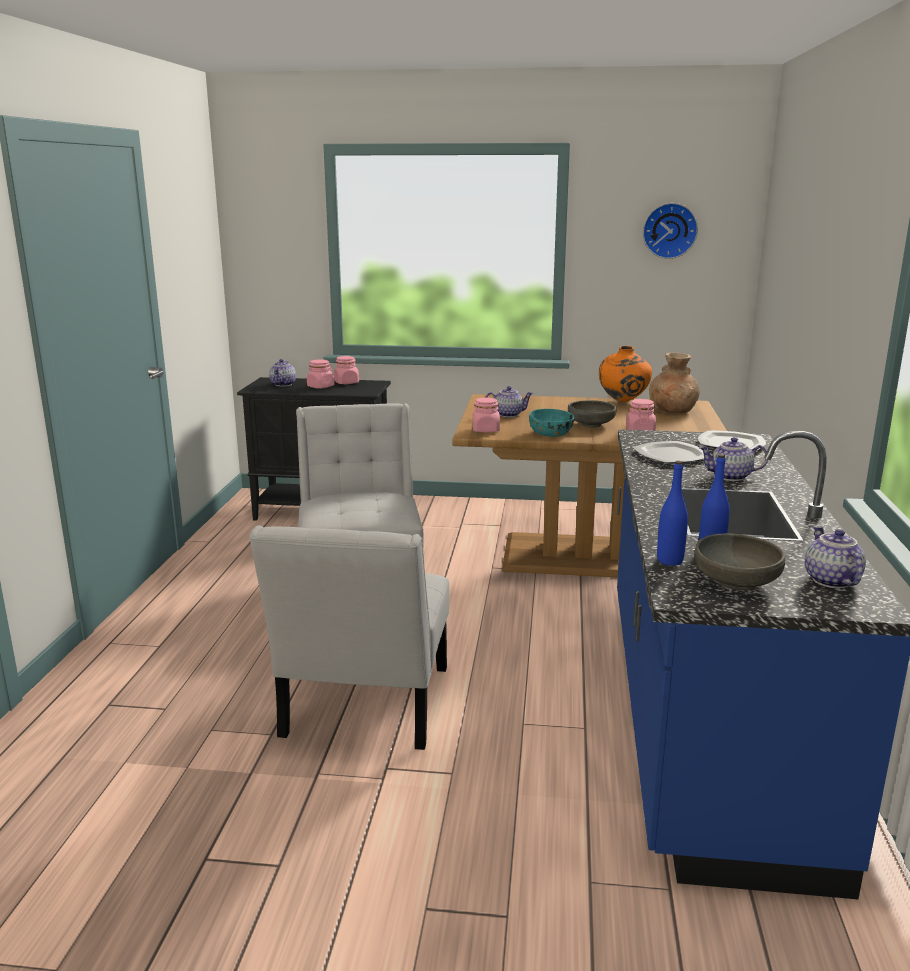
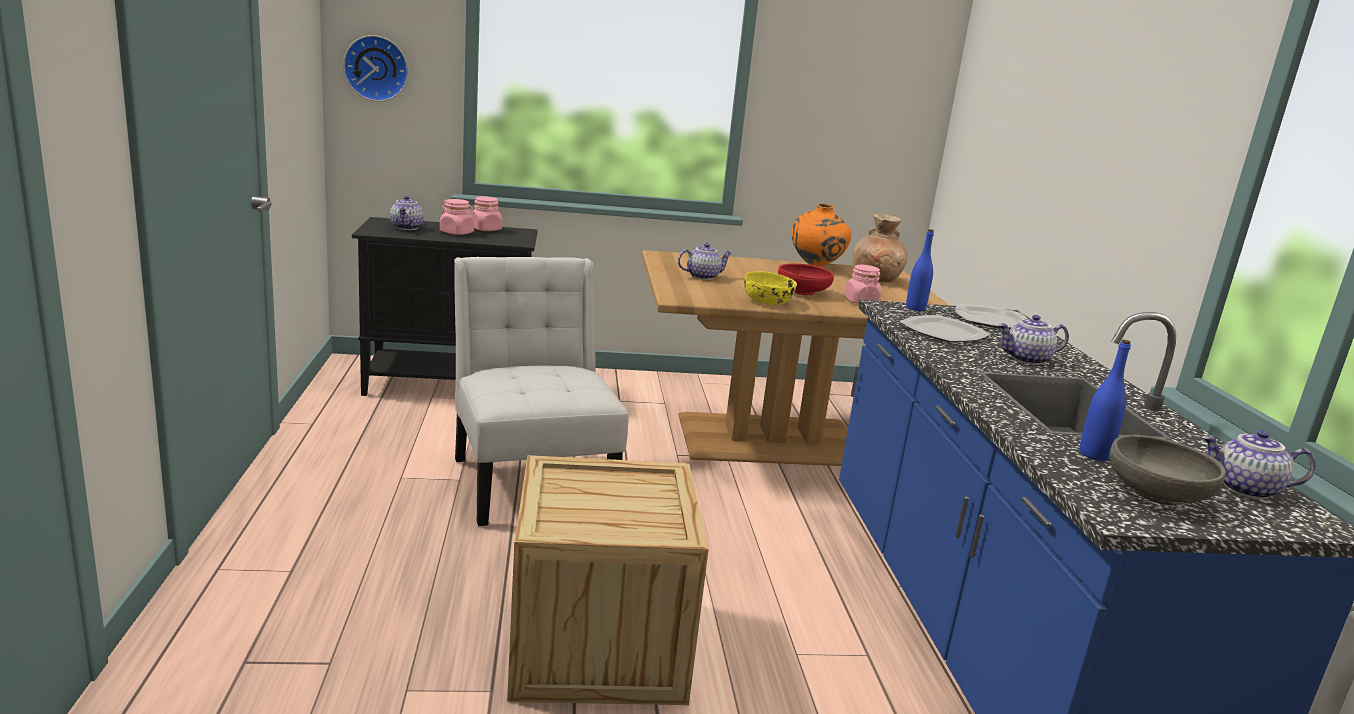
camera: 15 degrees left, 0 degrees up
white chair [249,526,449,750] -> crate [507,455,709,705]
pink jar [473,397,500,433] -> none
turquoise bowl [529,409,574,437] -> yellow bowl [744,272,797,305]
grey bowl [568,400,617,428] -> red bowl [778,264,834,295]
wall clock [643,203,698,259] -> wall clock moved to [343,35,408,102]
blue bottle [657,461,688,566] -> blue bottle moved to [906,229,934,311]
teapot [805,526,866,588] -> teapot turned 60 degrees counterclockwise [1201,430,1316,499]

